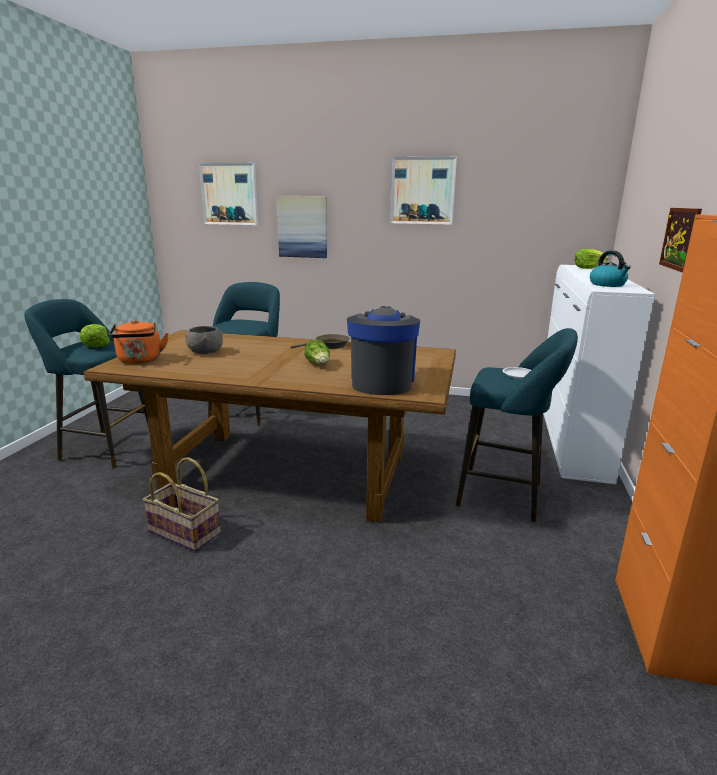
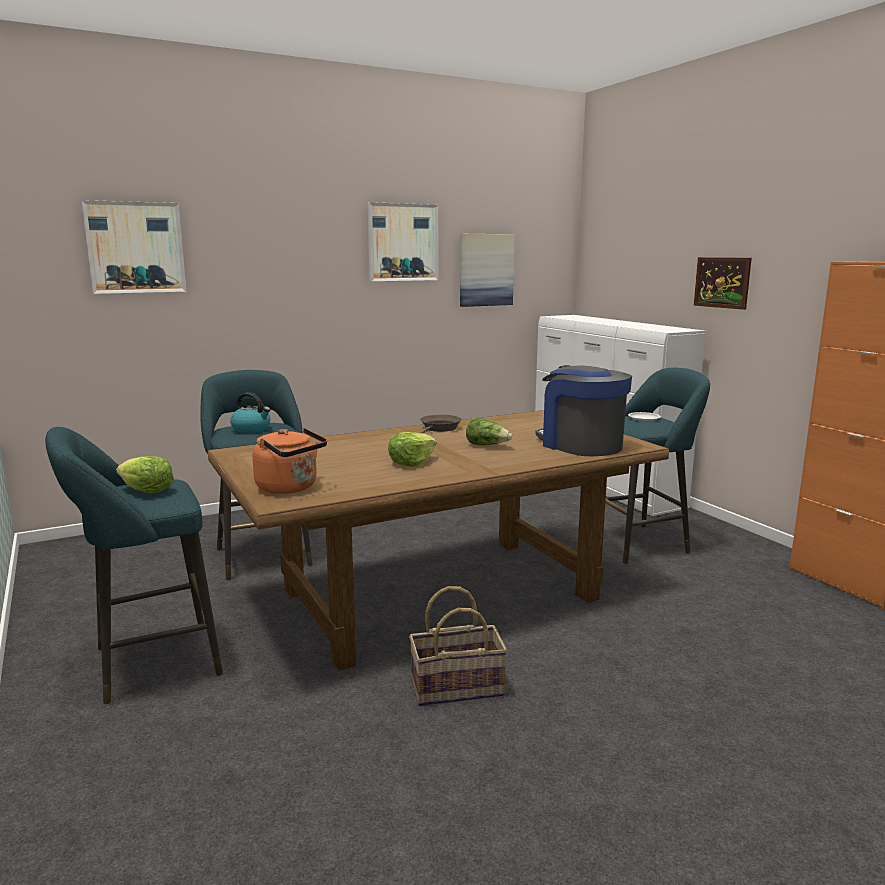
camera: 40 degrees left, 5 degrees down
grey bowl [185,326,223,354] -> none
picture [277,196,327,258] -> picture moved to [460,234,515,307]
lettuce [574,249,608,269] -> lettuce moved to [388,432,437,467]
kettle [590,251,631,287] -> kettle moved to [230,392,271,433]

